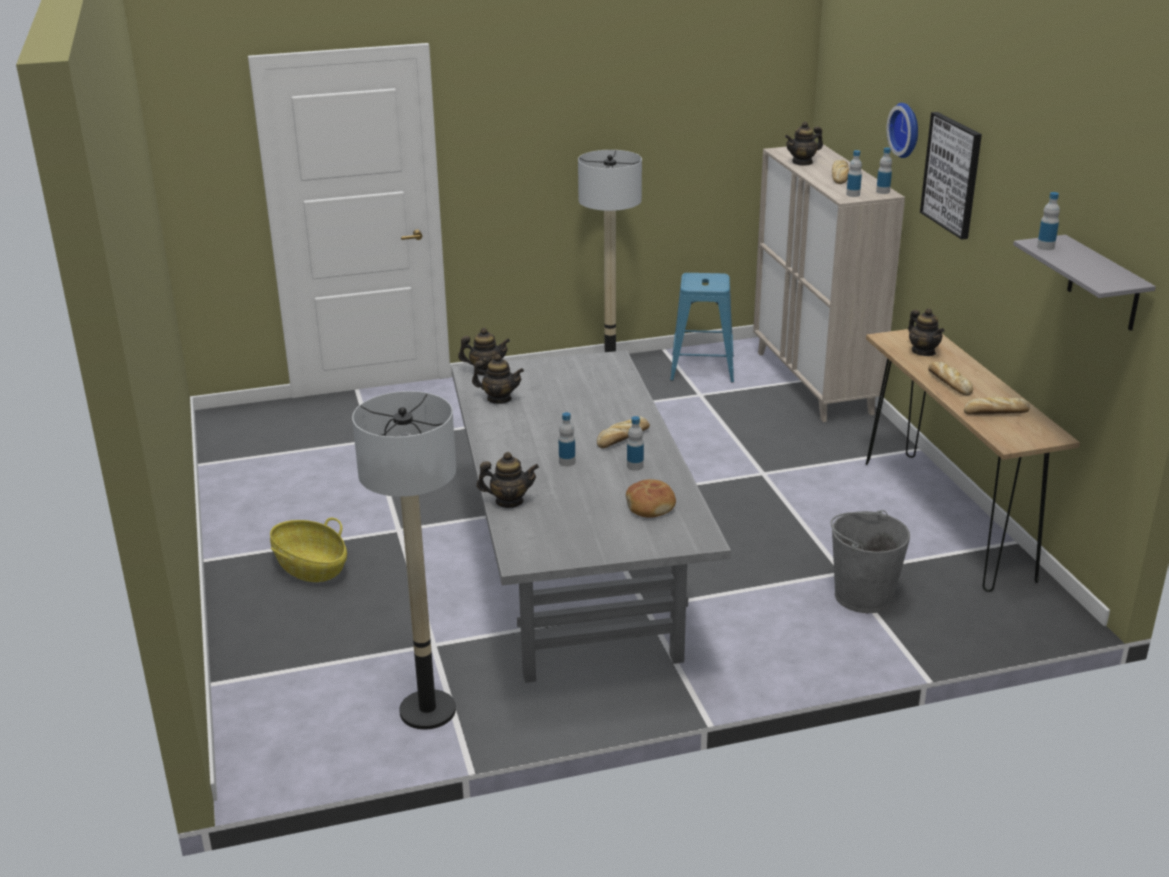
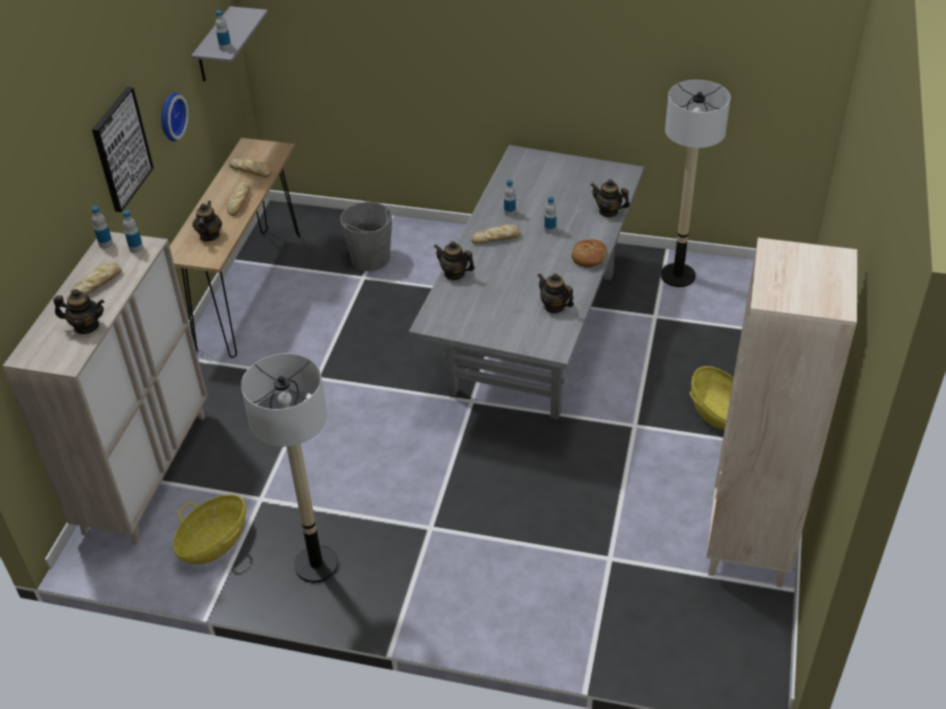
camera: 150 degrees left, 15 degrees up
teapot [458,328,510,375] -> teapot moved to [434,241,475,280]
bread [626,479,676,518] -> bread moved to [571,240,607,267]
blue stool [670,273,734,383] -> basket [173,495,246,564]
wall clock [887,103,918,158] -> wall clock moved to [161,92,189,142]
none -> beige bookcase [706,238,857,588]

